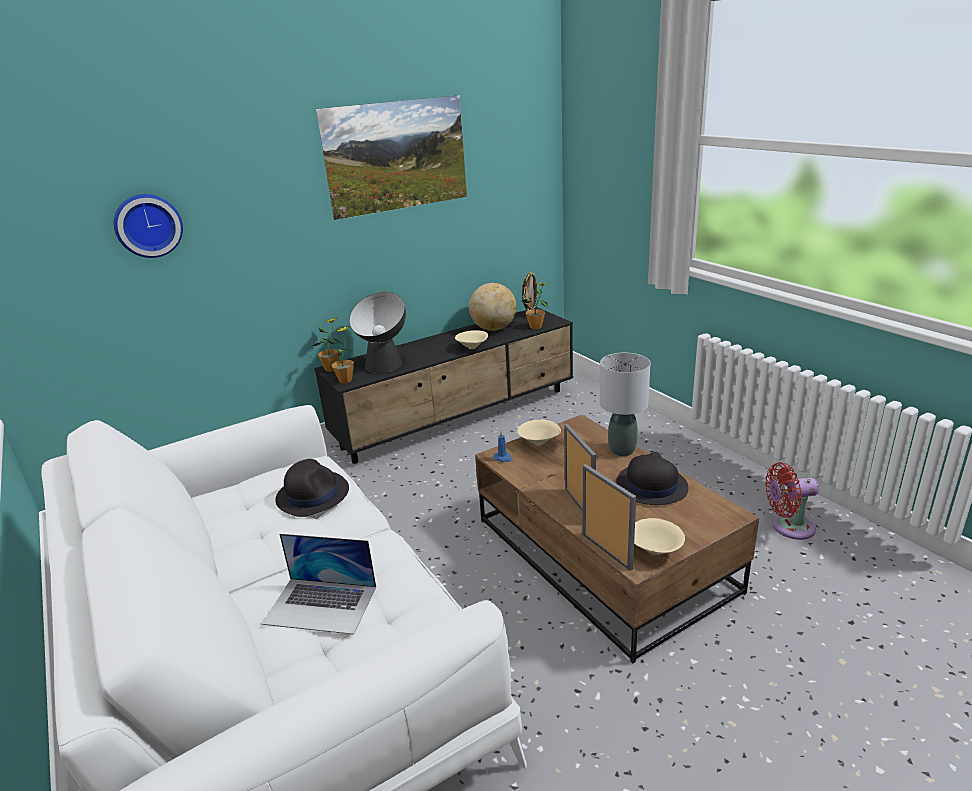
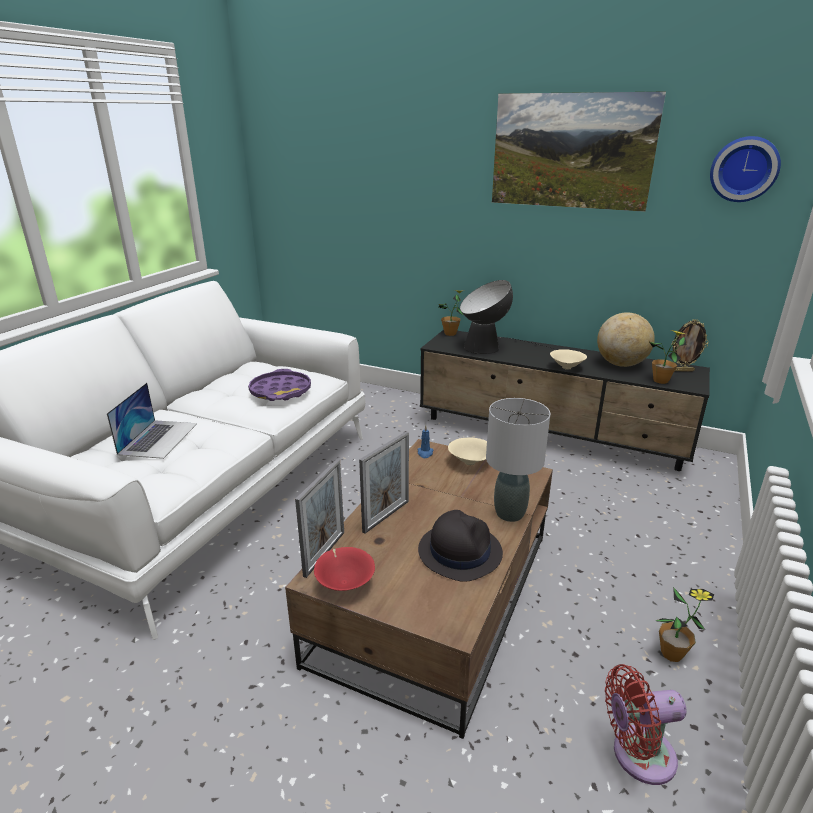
camera: 55 degrees right, 0 degrees up
wall clock [114,194,183,258] -> wall clock moved to [710,136,781,202]
laptop [262,534,376,635] -> laptop turned 150 degrees counterclockwise [107,382,197,459]
black hat [275,459,349,517] -> purple tray [248,369,311,401]
potted plant [327,326,354,383] -> potted plant moved to [656,587,714,662]
beige bowl [634,518,685,555] -> red bowl [314,547,375,591]
red fan [765,462,819,540] -> red fan turned 60 degrees counterclockwise [605,664,686,785]

